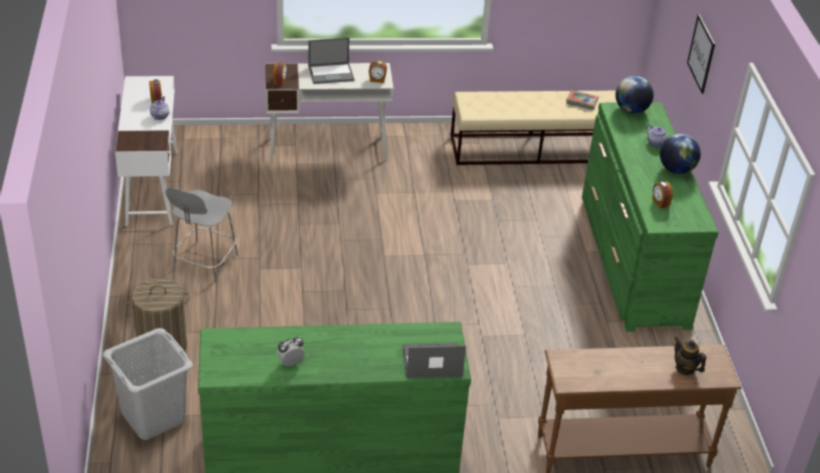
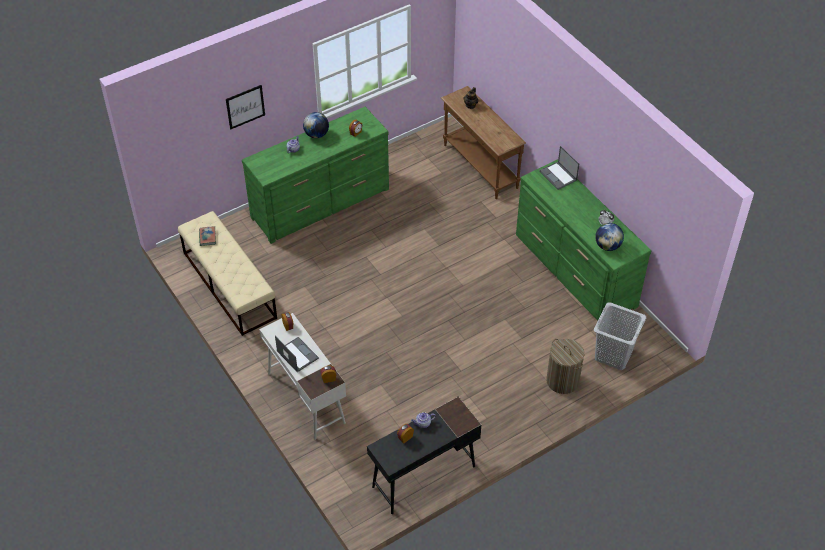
camera: 115 degrees left, 10 degrees up
white desk [115,76,178,226] -> black desk [367,397,481,514]
grey chair [165,187,238,282] -> none
globe [615,76,654,114] -> globe moved to [595,223,624,251]

